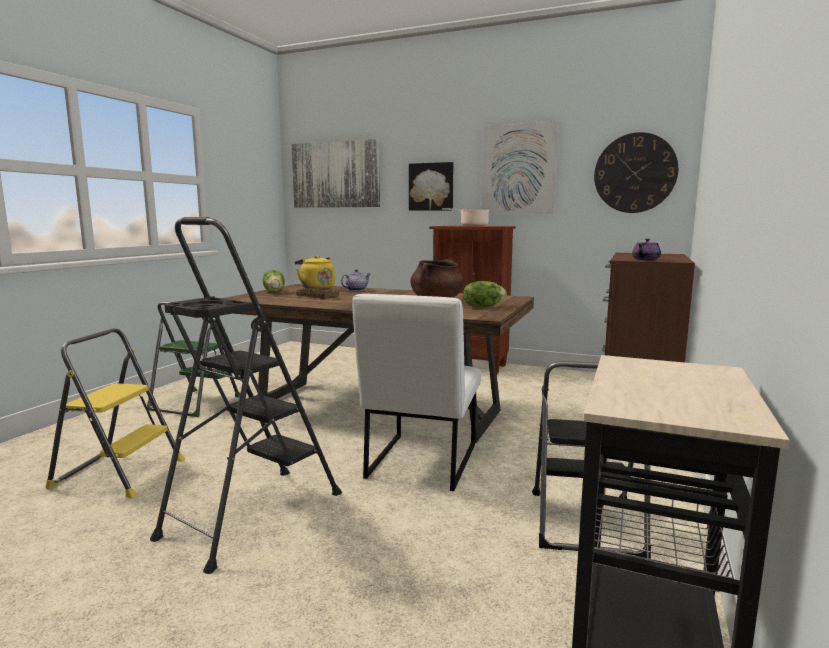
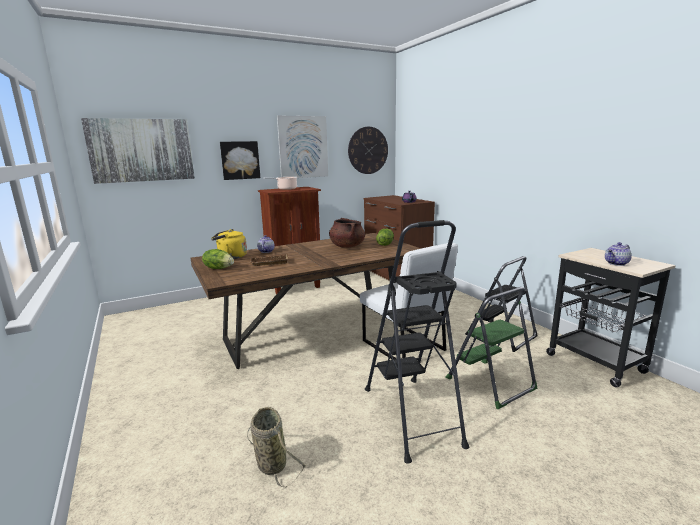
camera: 50 degrees left, 5 degrees up
yellow step ladder [46,329,185,498] -> basket [247,407,306,487]
green step ladder [147,302,240,417] -> green step ladder moved to [445,287,537,409]
none -> teapot [605,242,632,266]

